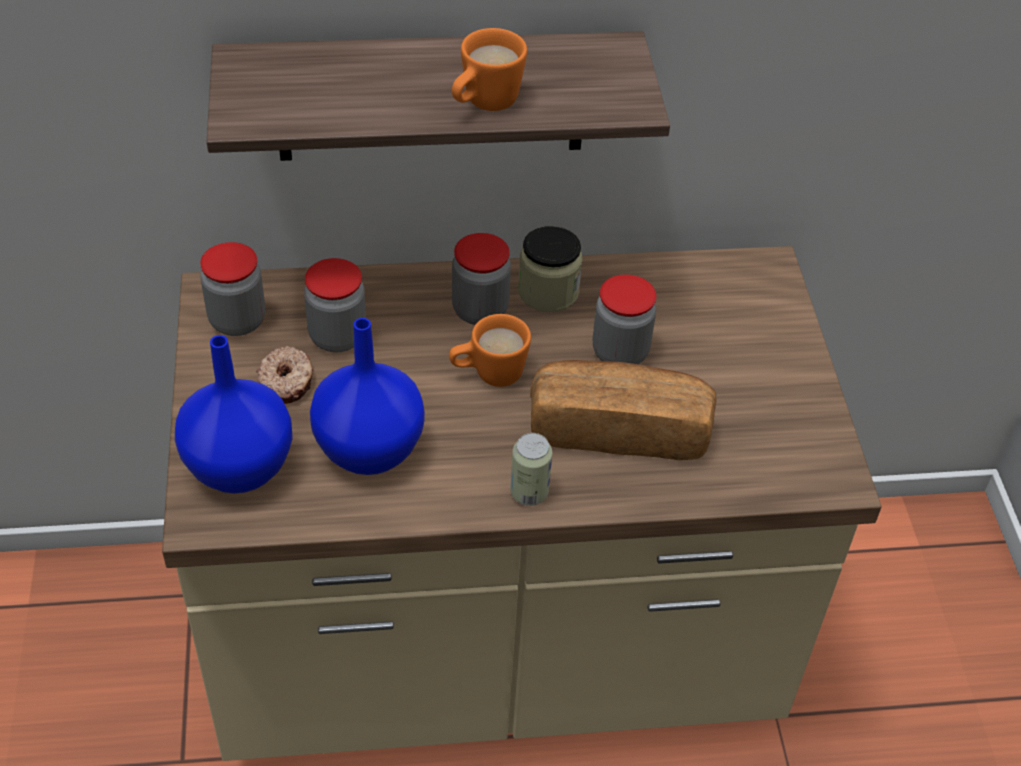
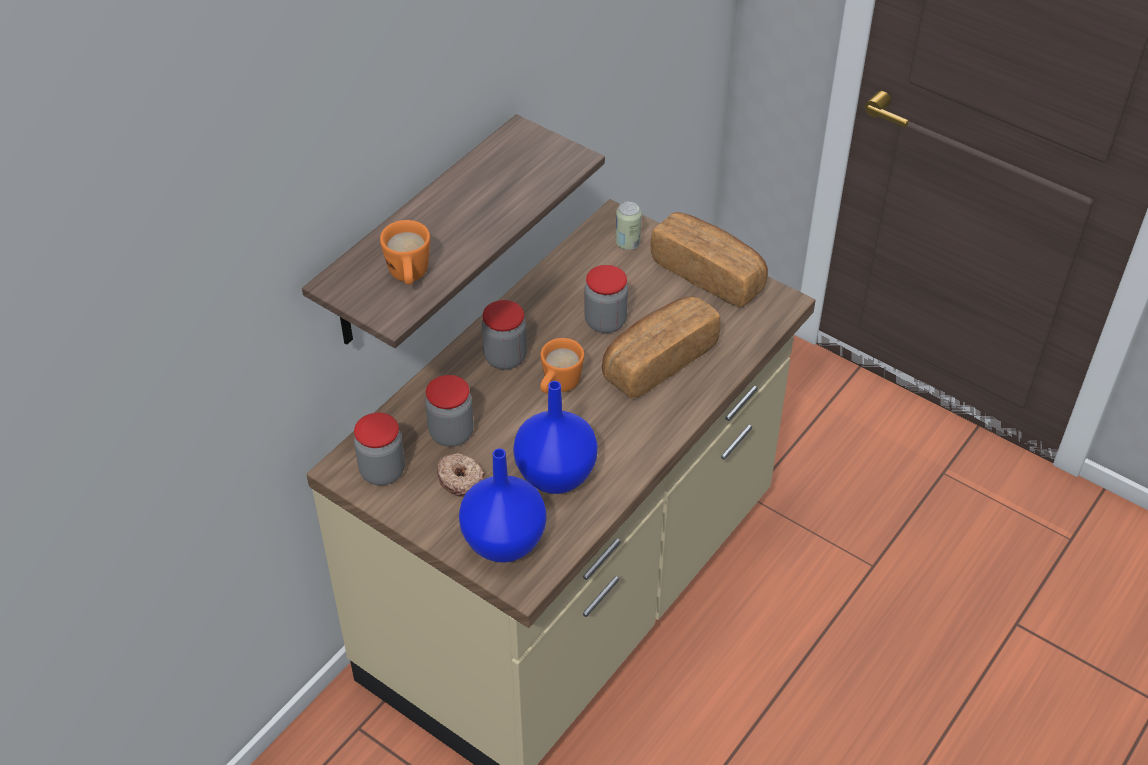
camera: 45 degrees left, 0 degrees up
orange mug [452,28,527,111] -> orange mug moved to [380,220,430,285]
can [510,433,552,506] -> can moved to [616,201,642,250]
jar [518,226,583,312] -> none
none -> bread [650,212,768,307]

